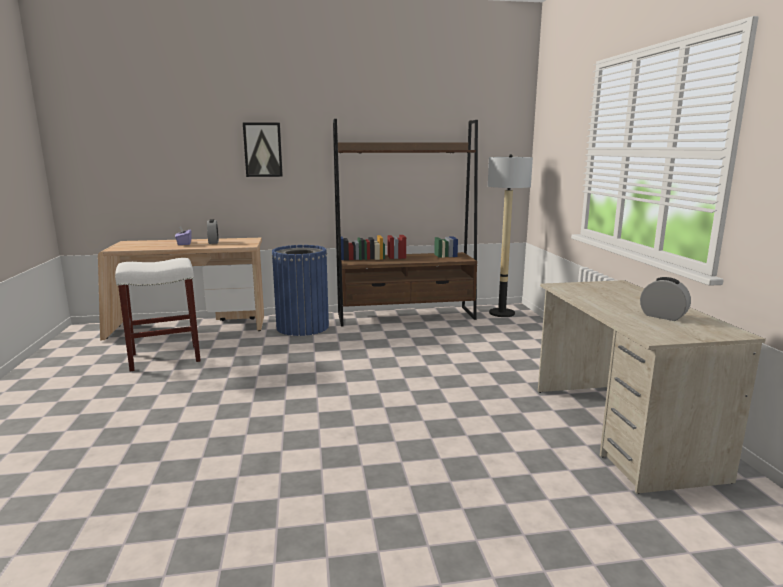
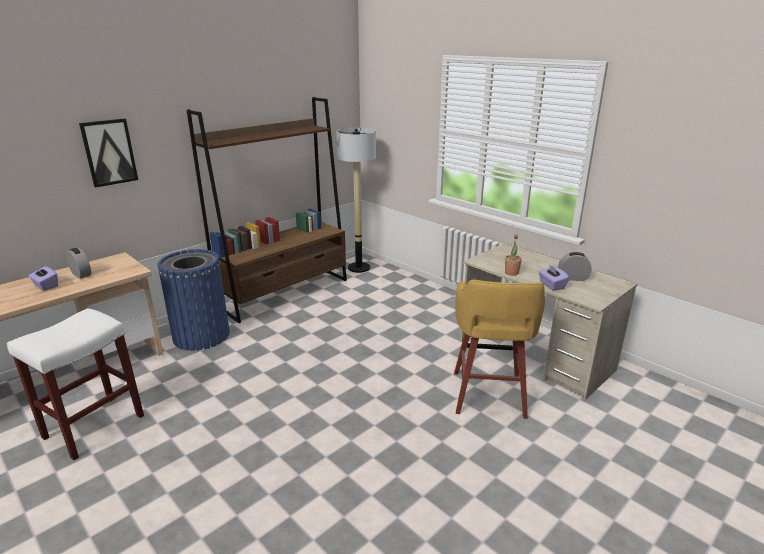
camera: 35 degrees left, 10 degrees up
none -> yellow stool [454,279,545,419]
none -> potted plant [505,234,522,276]
none -> purple tissue box [539,264,569,291]

